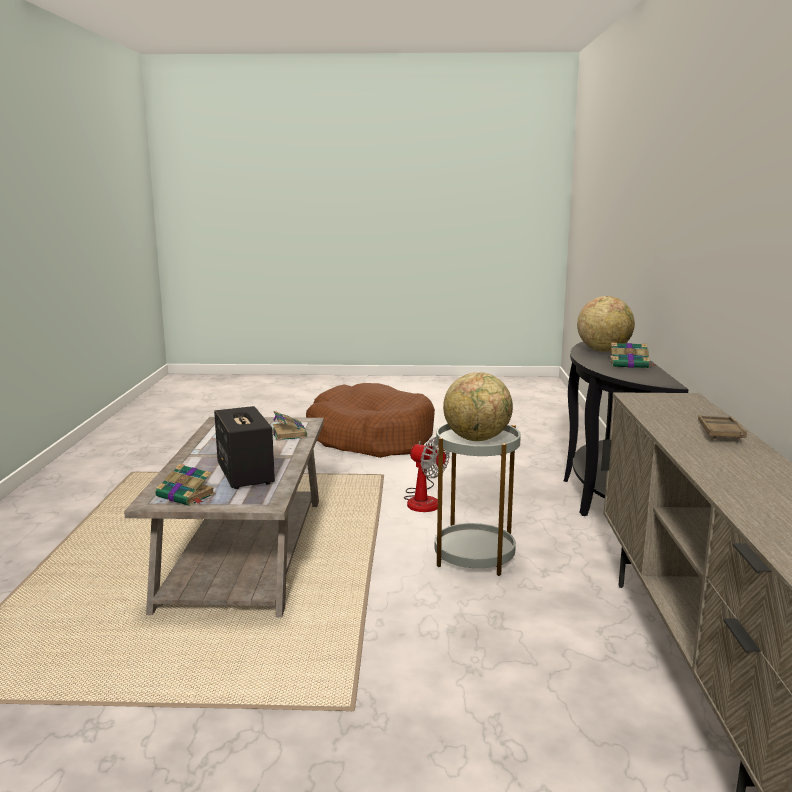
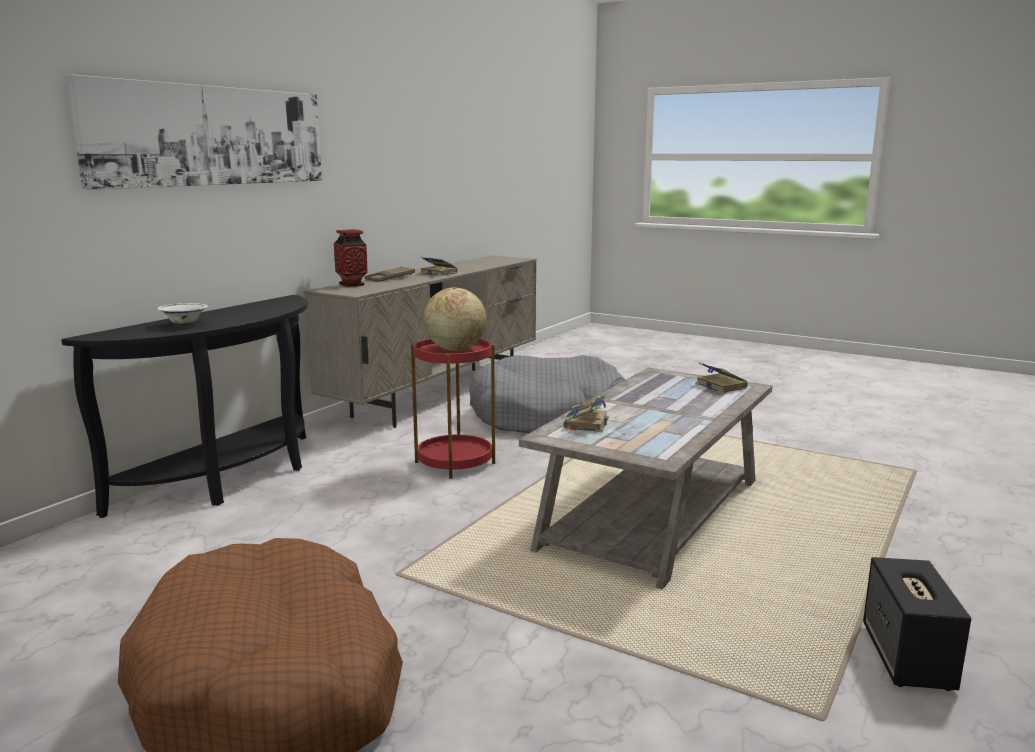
camera: 150 degrees left, 0 degrees up
speaker [214,406,275,489] -> speaker moved to [863,557,971,691]
fan [404,437,450,512] -> none
grey side table [435,423,521,576] -> red side table [411,339,495,478]
globe [577,296,635,352] -> white bowl [157,303,208,325]
book [609,343,656,368] -> book moved to [420,257,458,276]
none -> picture [66,74,322,190]
none -> vase [334,229,367,287]
none -> grey dog bed [469,355,625,433]

